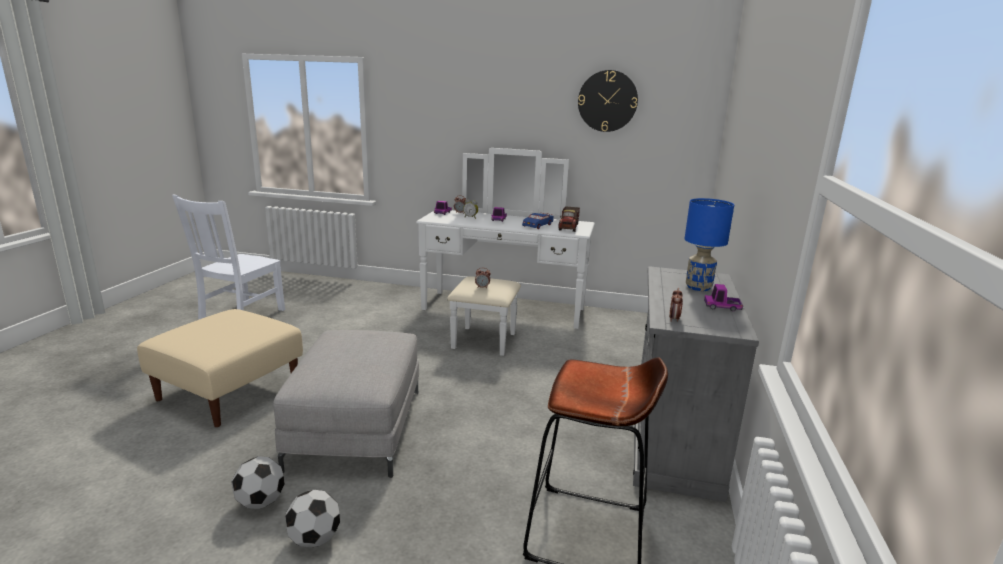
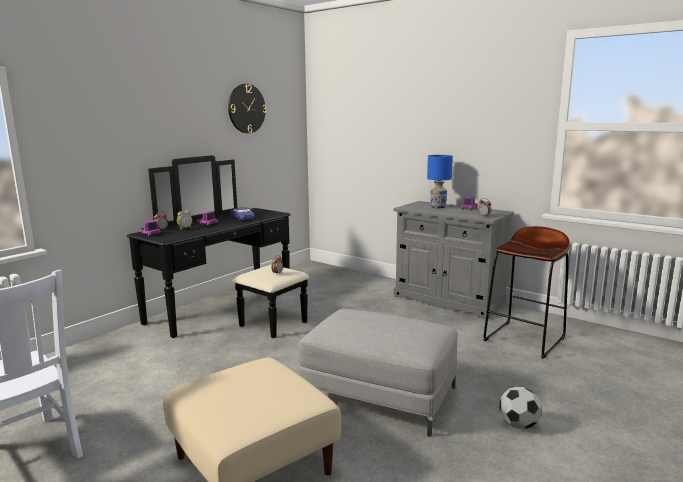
camera: 65 degrees left, 5 degrees down
football [231,456,285,509] -> none
white dresser [416,148,595,356] -> black dresser [127,155,310,338]
toy truck [559,206,580,232] -> none

